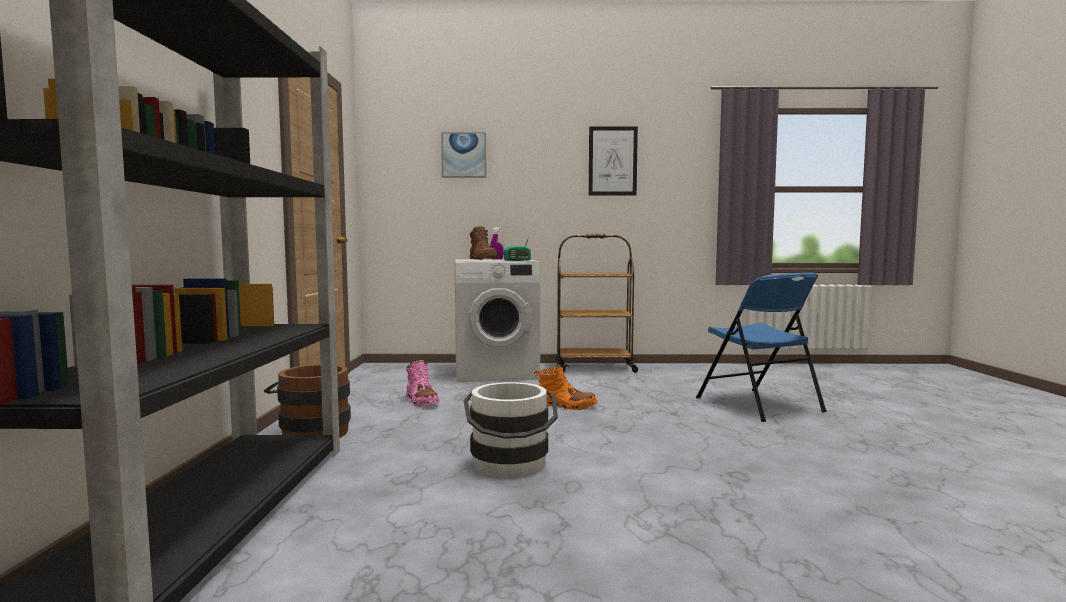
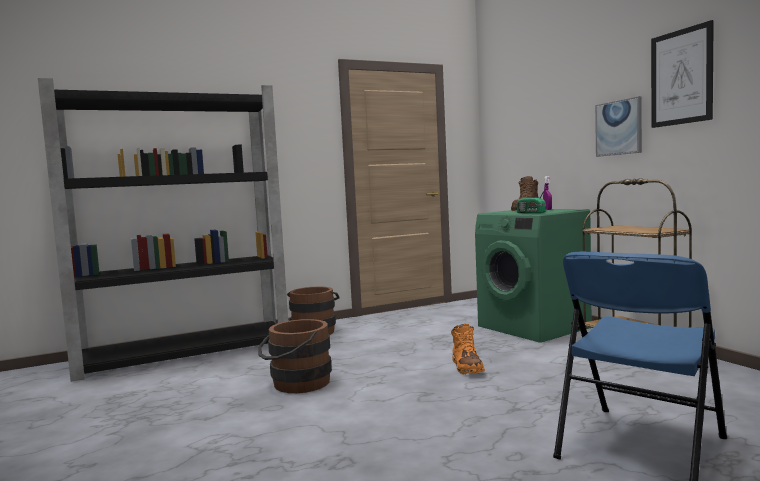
camera: 65 degrees right, 0 degrees up
pink boot [406,360,440,407] -> none
picture [441,132,486,178] -> picture moved to [595,96,642,157]
white washing machine [455,259,540,382] -> green washing machine [475,209,592,343]
white bucket [464,382,558,478] -> brown bucket [258,319,332,393]

